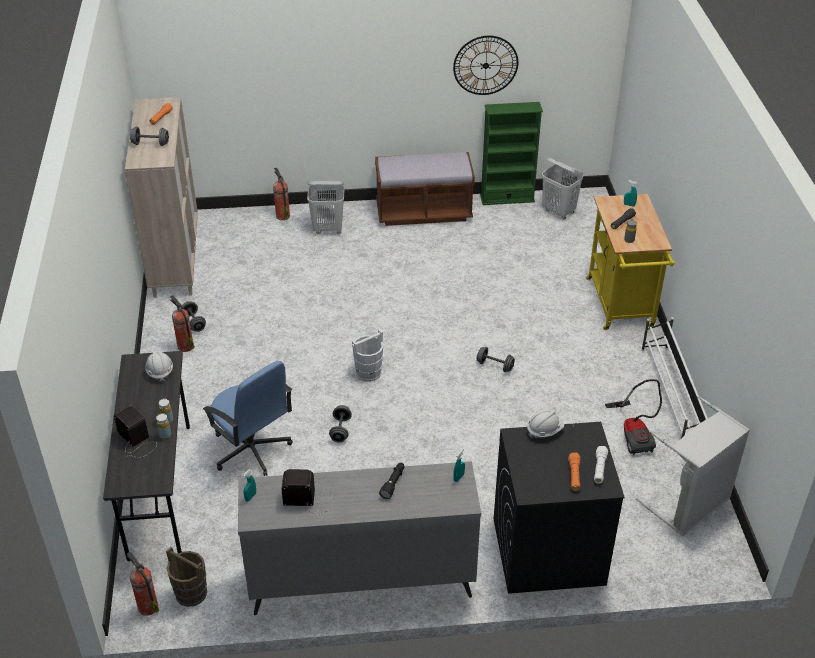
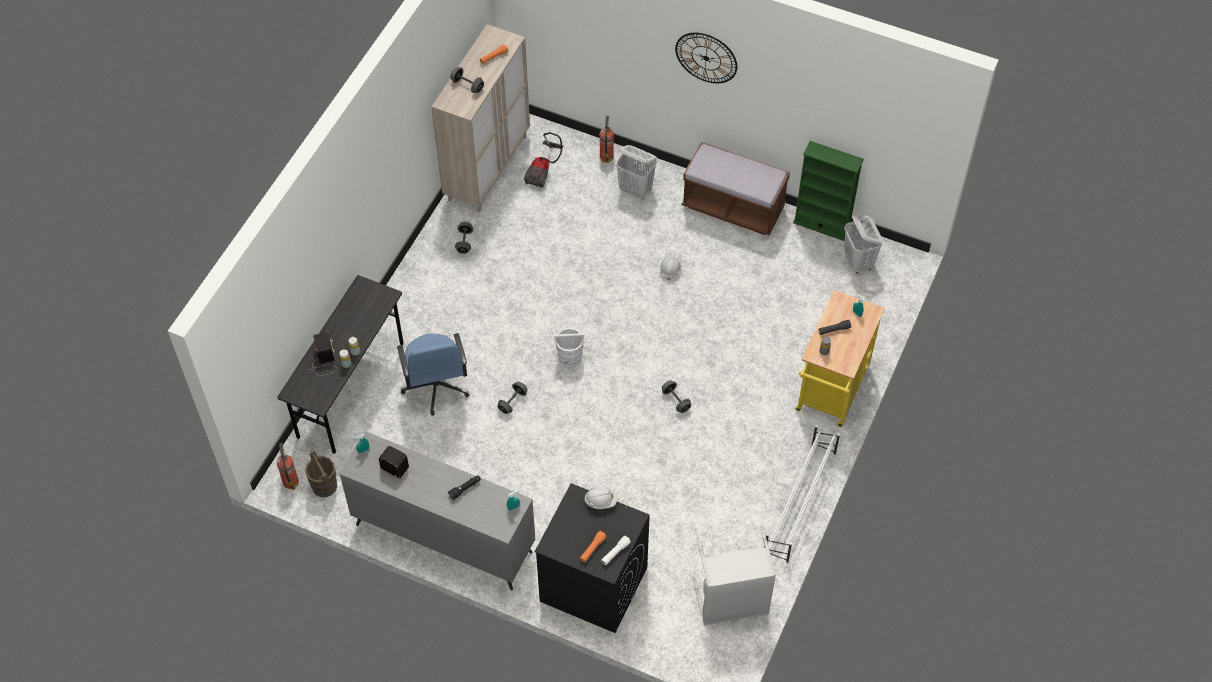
camera: 30 degrees right, 15 degrees up
white hard hat [145,350,173,382] -> white hard hat moved to [660,255,681,280]
fire extinguisher [170,295,195,352] -> none
wall clock [453,36,518,95] -> wall clock moved to [675,32,737,83]
vacuum cleaner [605,379,662,455] -> vacuum cleaner moved to [524,132,563,188]

